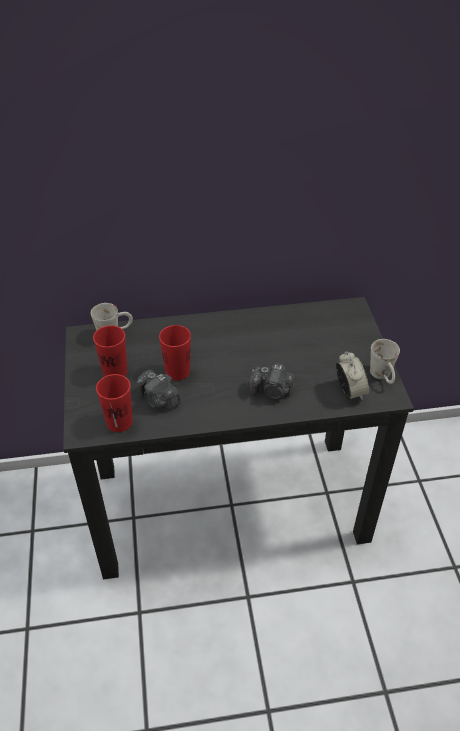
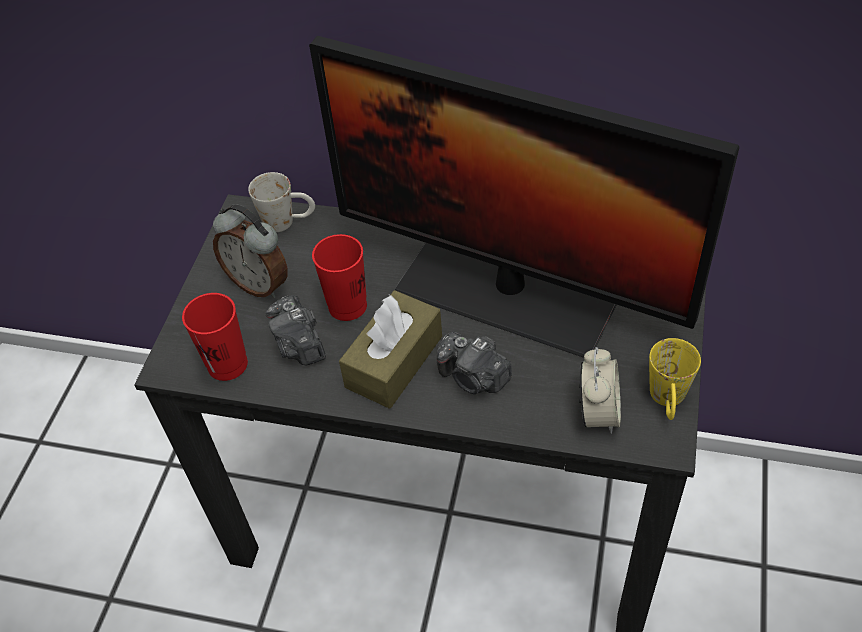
camera: 25 degrees right, 5 degrees up
red cup [93,325,128,377] -> alarm clock [213,204,288,298]
white mug [370,339,400,384] -> yellow mug [649,338,701,420]
none -> monitor [309,36,740,358]
none -> brown tissue box [339,290,442,409]

